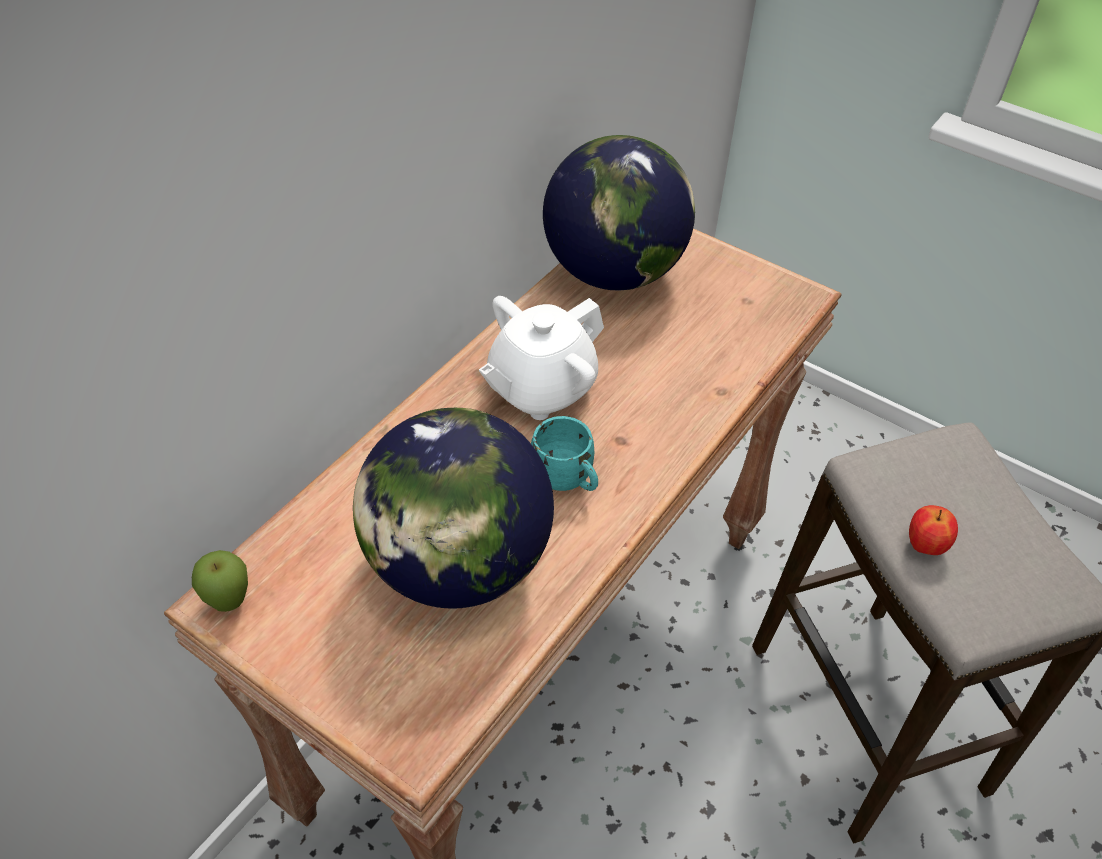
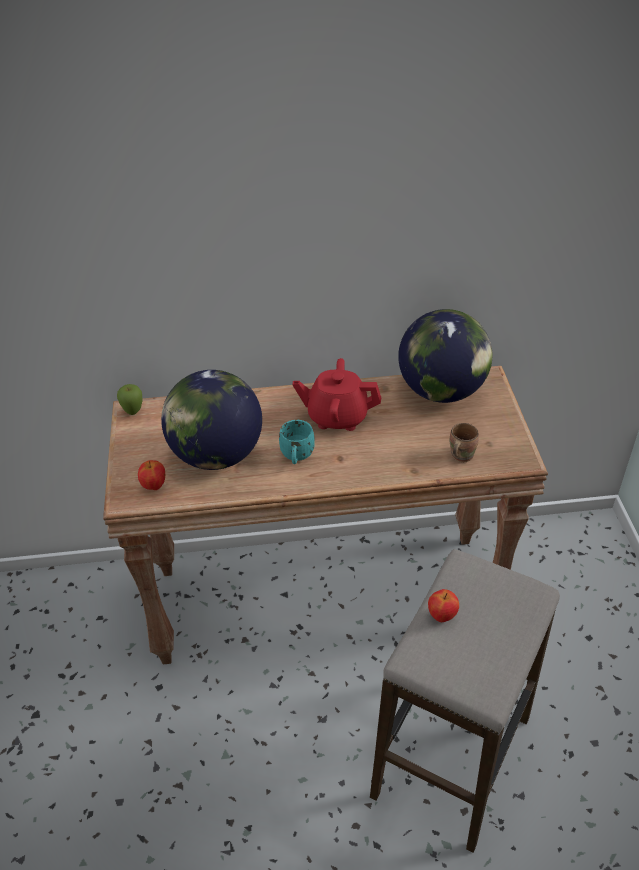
camera: 50 degrees right, 5 degrees down
white teapot [479,296,604,420] -> red teapot [292,358,381,431]
none -> apple [138,460,165,490]
none -> brown mug [450,423,479,462]

